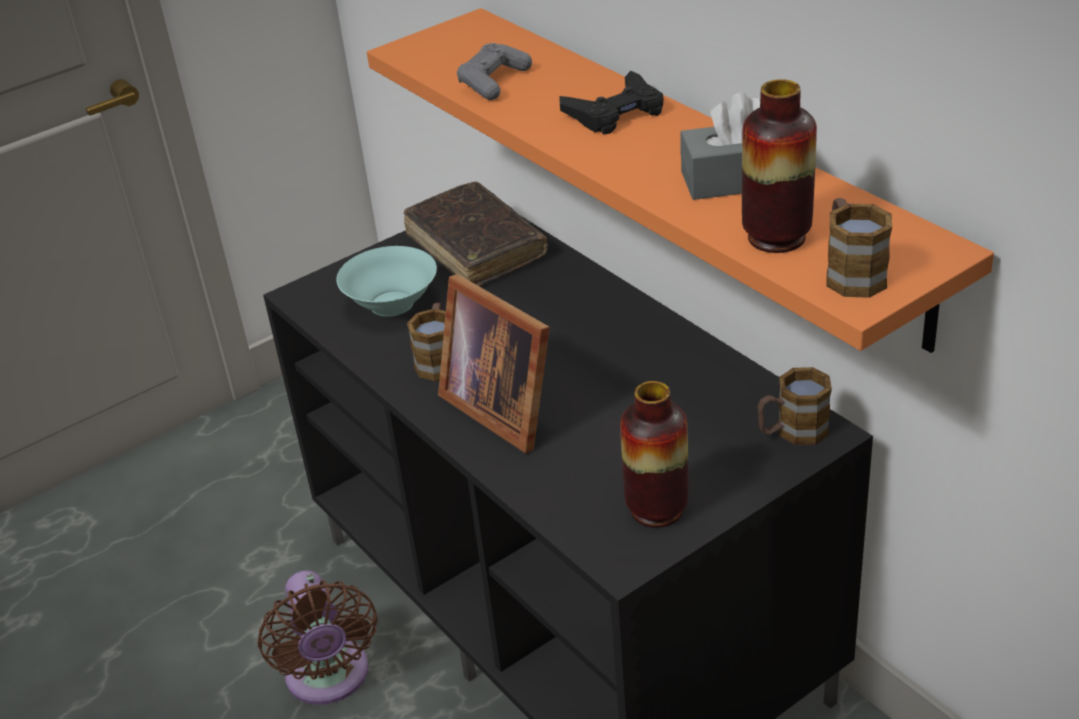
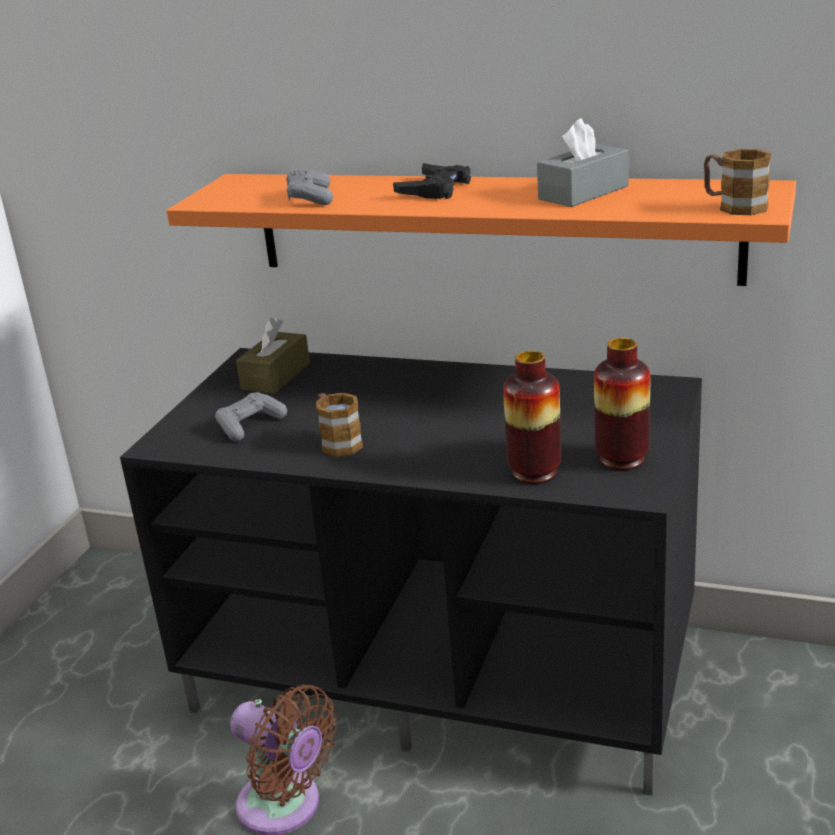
camera: 35 degrees left, 10 degrees down
turquoise bowl [336,246,437,317] -> grey game controller [215,392,287,441]
brown book [404,182,548,286] -> brown tissue box [236,318,310,394]
picture frame [438,274,550,453] -> none
vase [742,79,817,253] -> vase moved to [503,351,561,484]
mug [758,367,832,445] -> none

